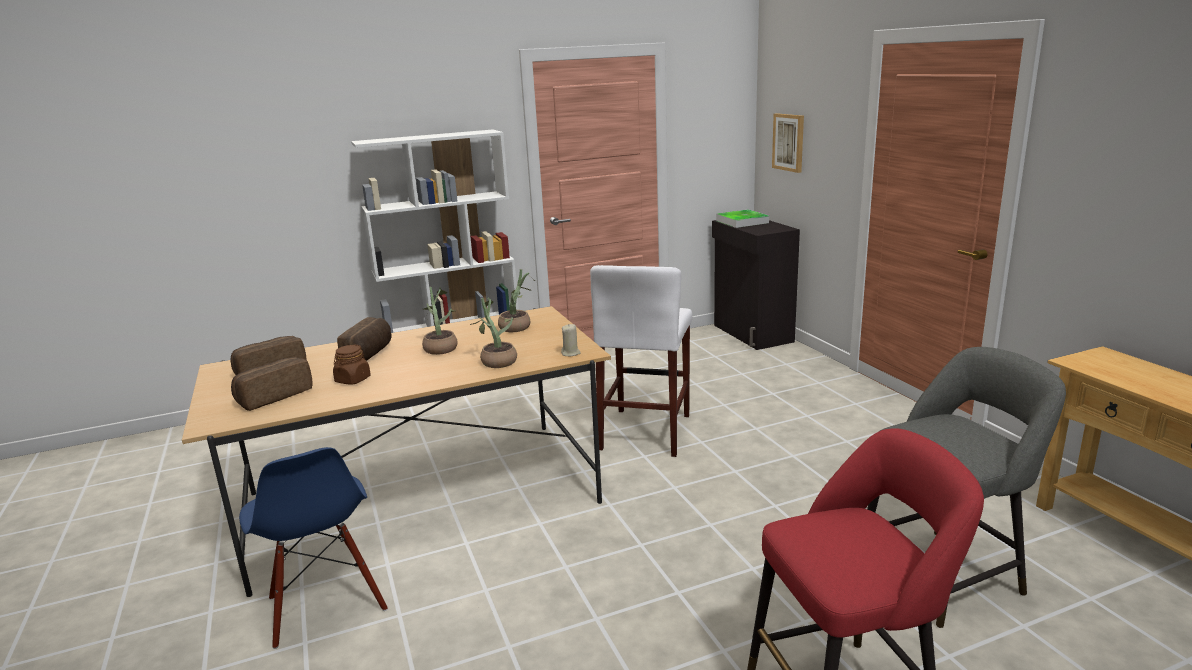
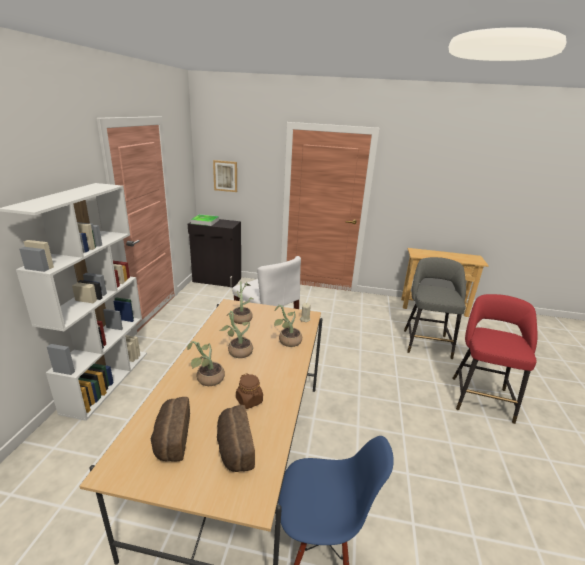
camera: 60 degrees left, 5 degrees up
bread [337,317,392,361] -> potted plant [187,341,225,386]

